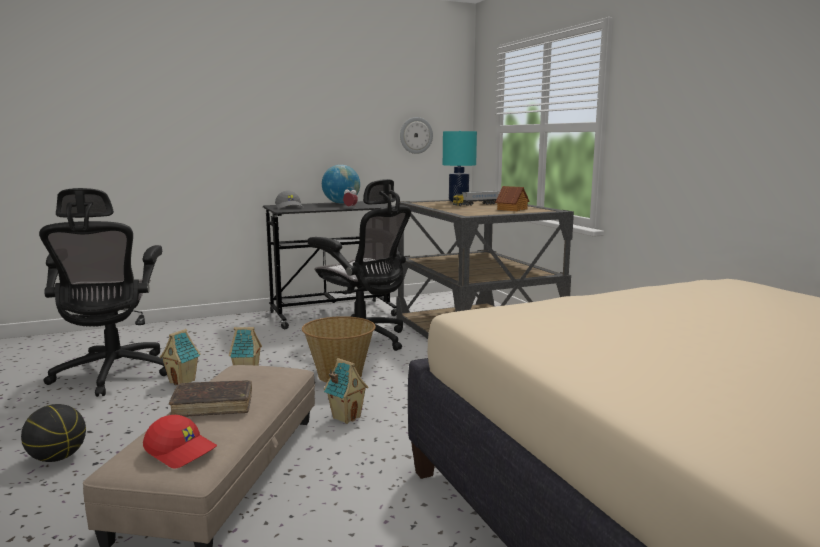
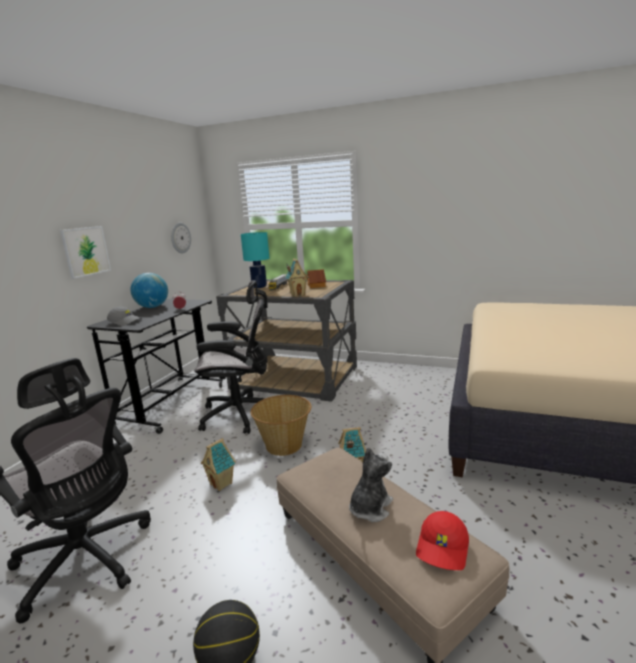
camera: 45 degrees left, 5 degrees up
red cap [143,415,217,469] -> red cap turned 135 degrees clockwise [416,511,469,570]
toy house [159,329,201,385] -> toy house moved to [285,259,309,296]
brown book [169,380,252,417] -> plush toy [349,447,393,522]
none -> picture [60,226,111,279]

